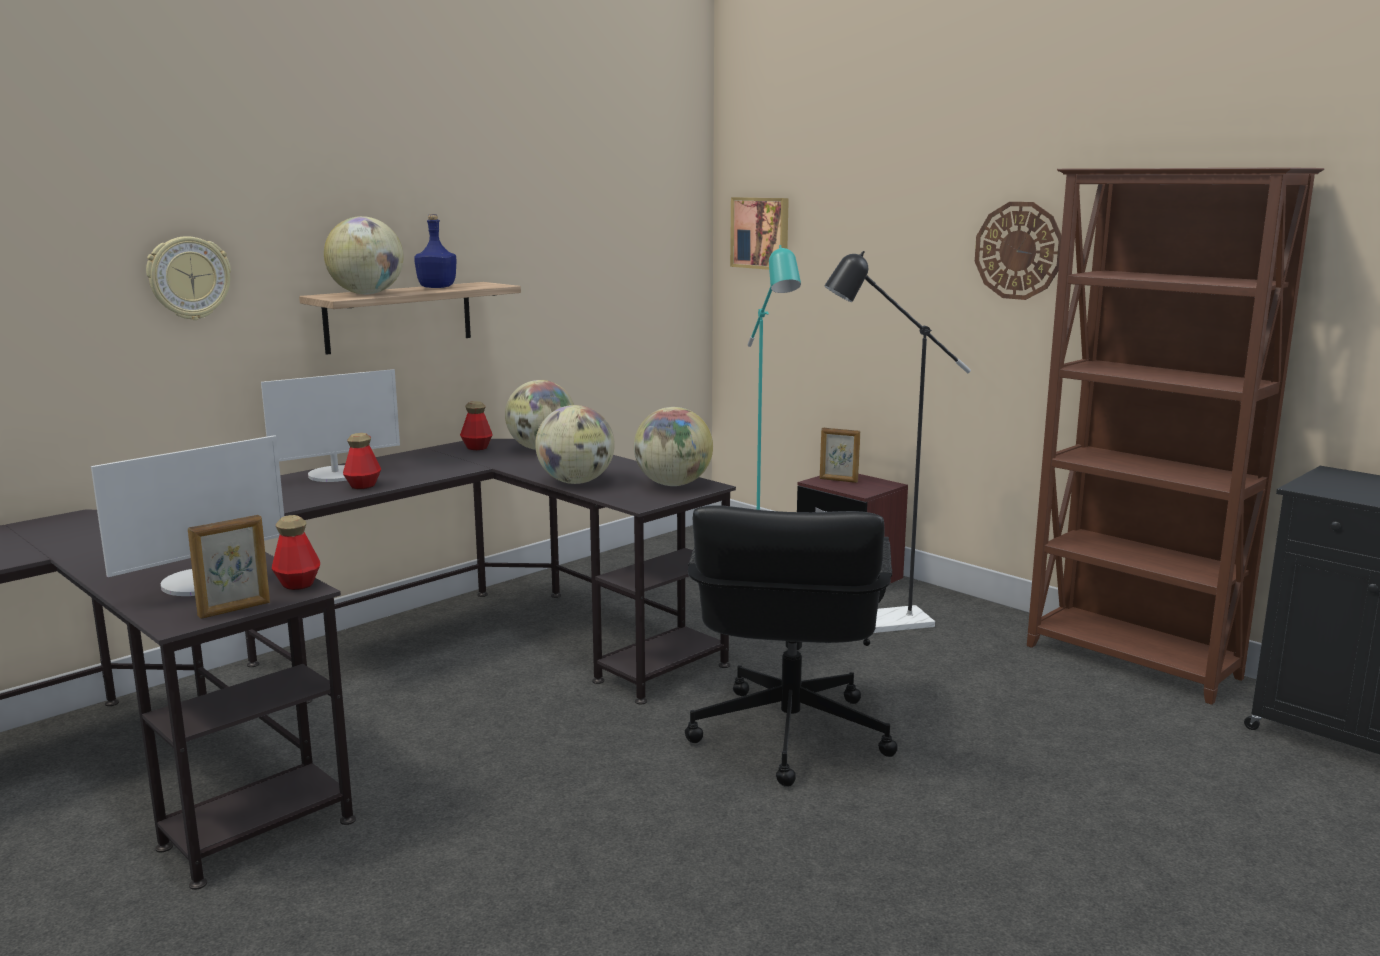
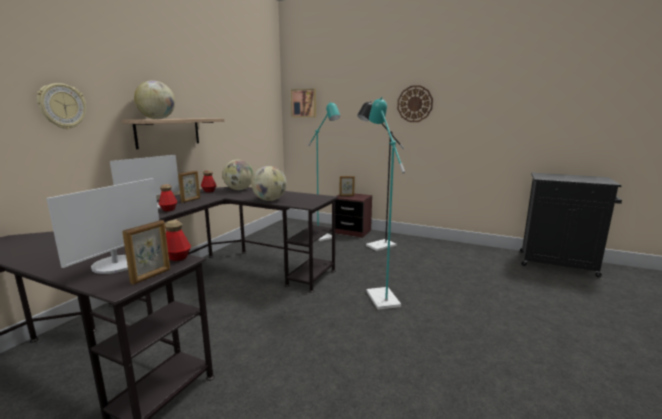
camera: 20 degrees left, 0 degrees up
blue bottle [414,214,456,288] -> none
globe [634,407,713,486] -> none
black office chair [685,505,898,787] -> turquoise floor lamp [367,97,405,310]
brown bookcase [1027,167,1324,705] -> none
none -> picture frame [178,171,200,203]

